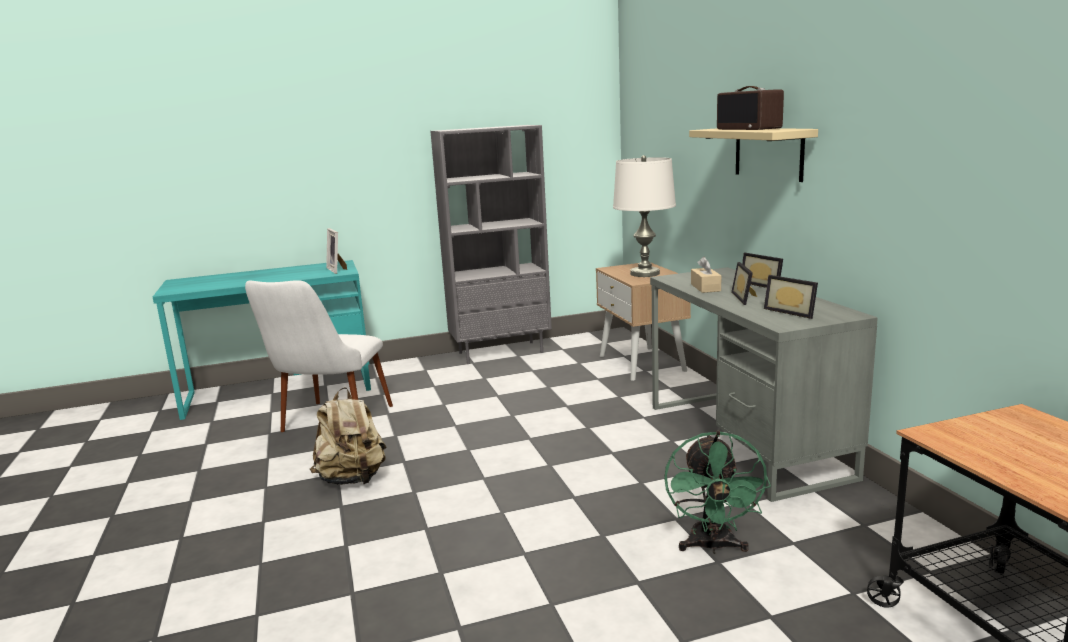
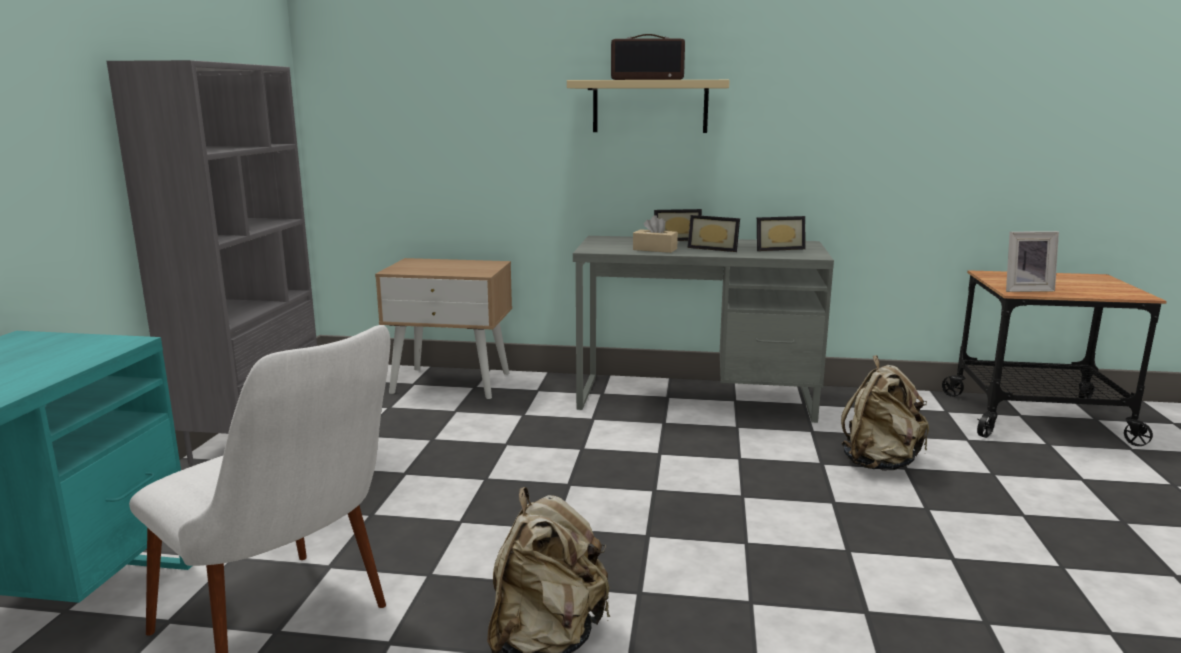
camera: 65 degrees left, 0 degrees up
picture frame [326,228,347,274] -> picture frame moved to [1006,231,1059,292]
white table lamp [613,155,676,277] -> none
green fan [664,431,771,554] -> beige backpack [841,355,929,471]

